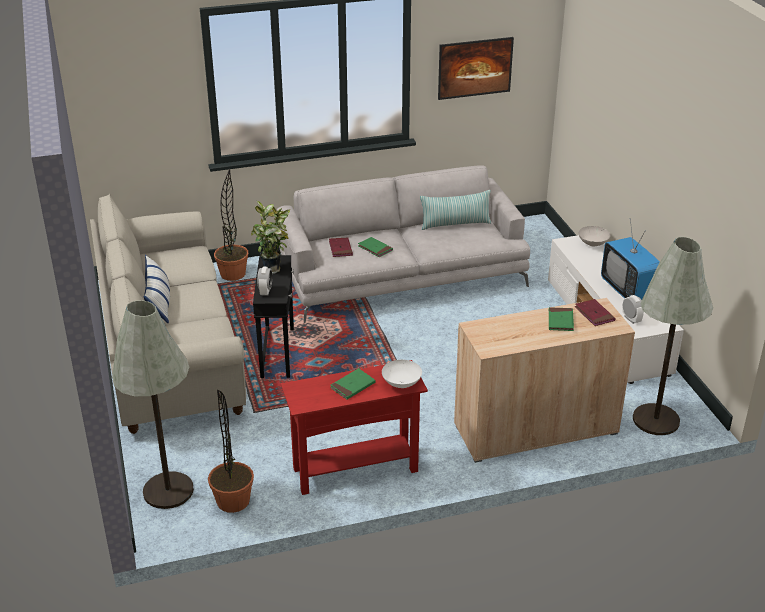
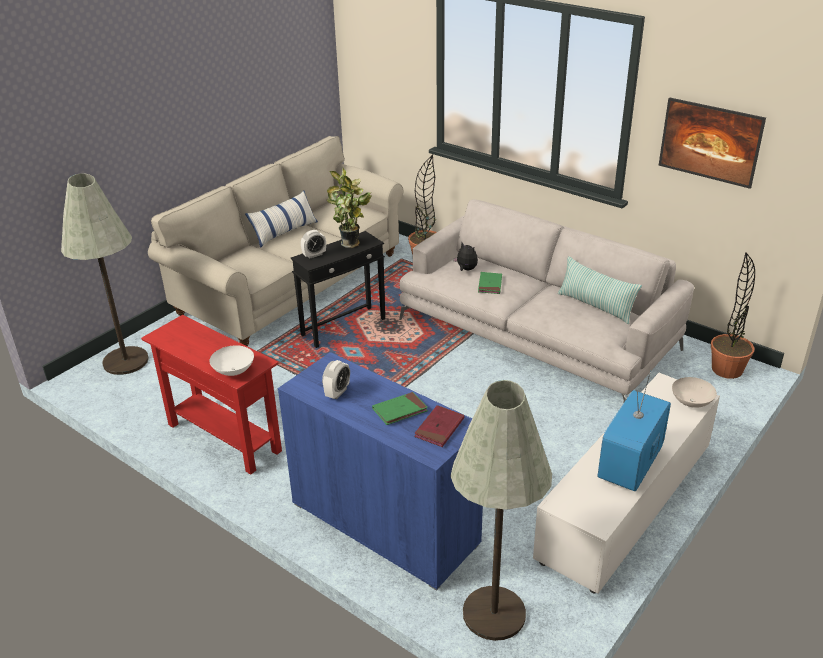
camera: 55 degrees right, 0 degrees up
potted plant [208,390,254,513] -> potted plant moved to [711,252,755,379]
red book [329,237,353,257] -> plush toy [453,242,478,271]
green book [330,368,376,400] -> none
beige cabinet [454,298,635,463] -> blue cabinet [278,352,483,591]
alarm clock [622,295,644,324] -> alarm clock moved to [322,360,350,399]

